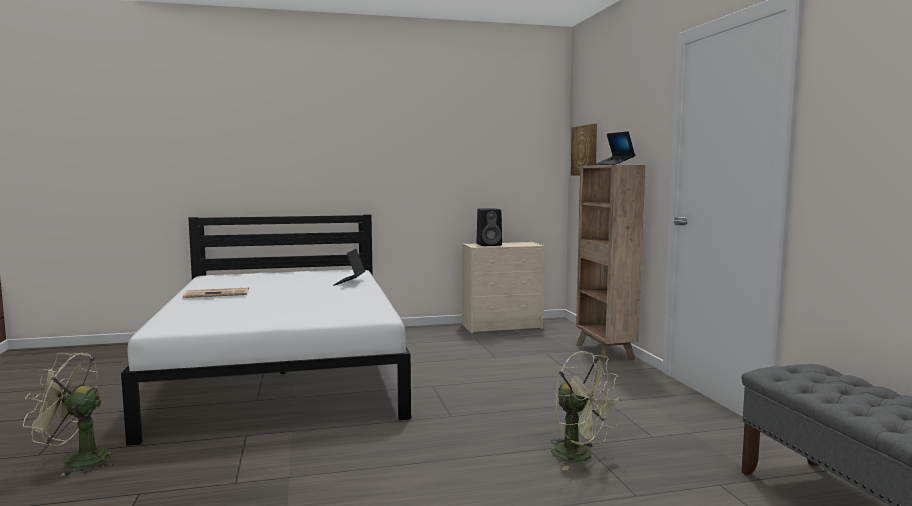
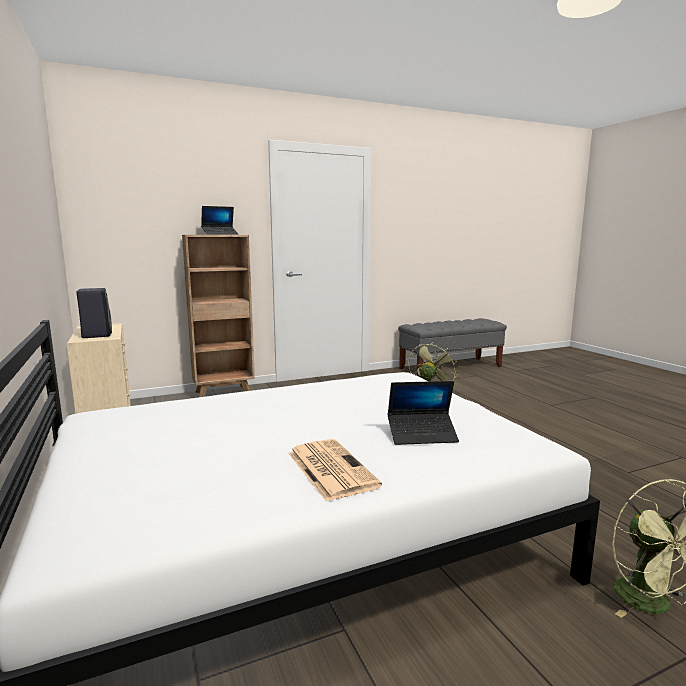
camera: 100 degrees left, 5 degrees up
laptop [334,249,365,286] -> laptop moved to [388,381,459,445]
picture [571,124,597,176] -> none

